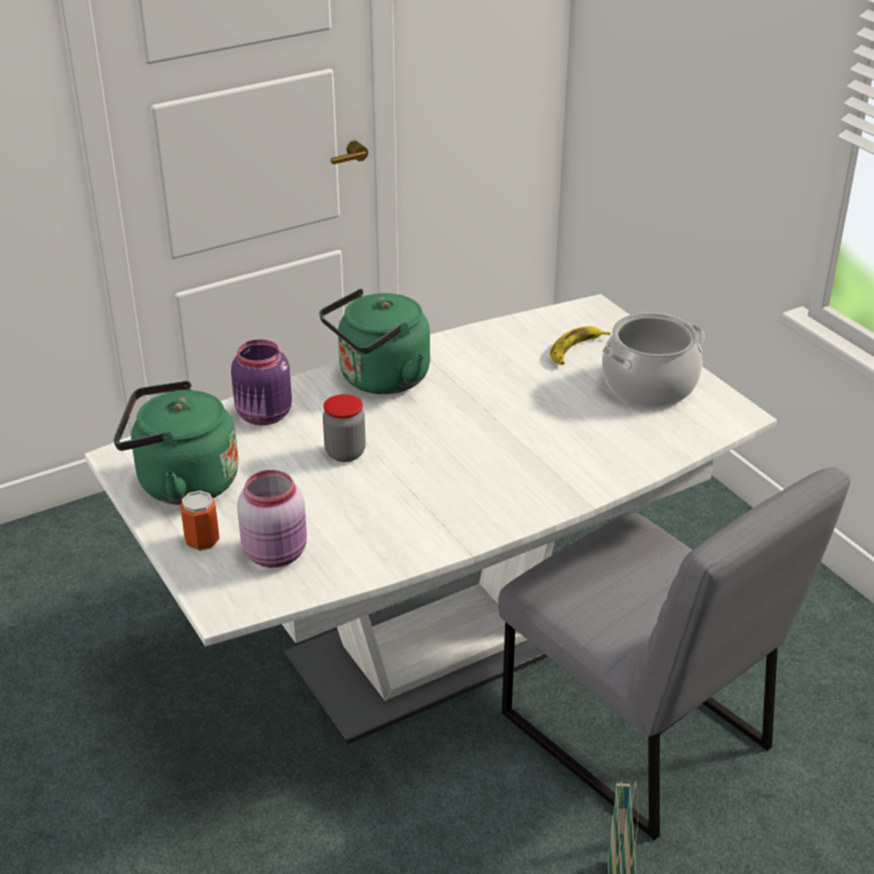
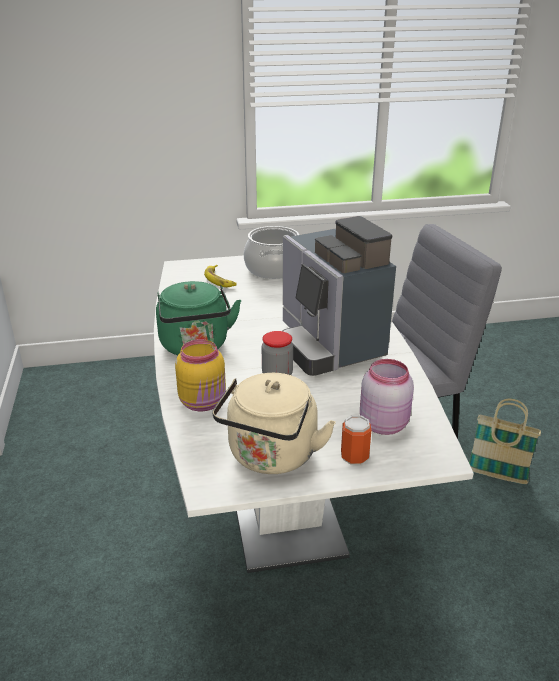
camera: 70 degrees left, 5 degrees down
green kettle [114,381,239,505] -> beige kettle [212,373,336,474]
purple jar [231,339,292,425] -> yellow jar [175,339,226,411]
none -> coffee machine [283,216,396,376]

